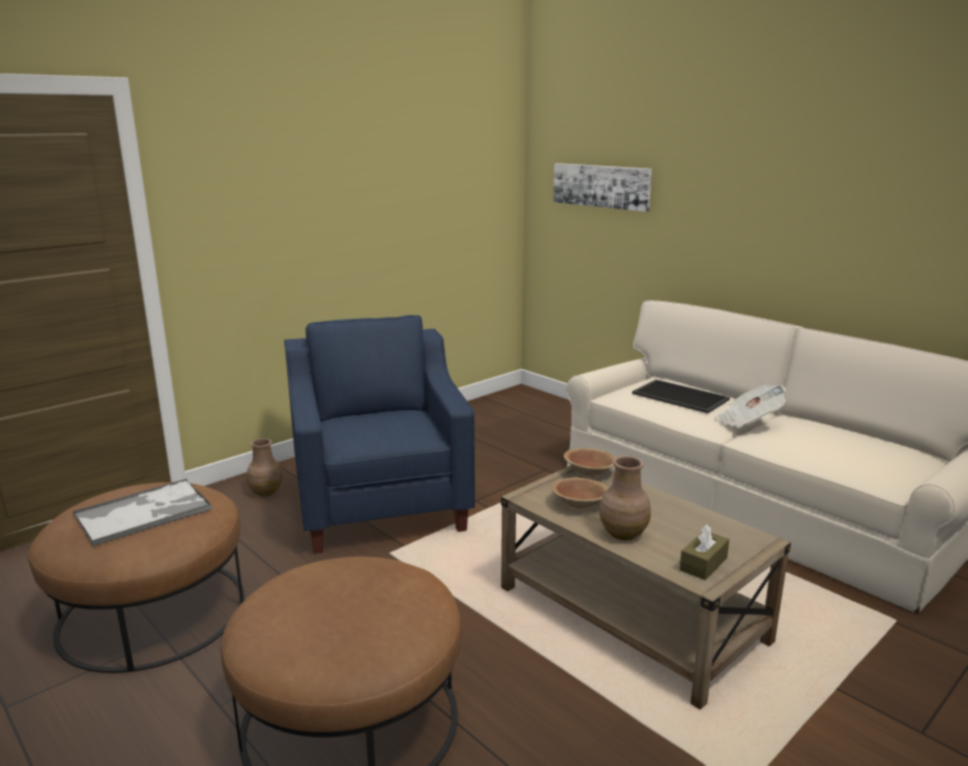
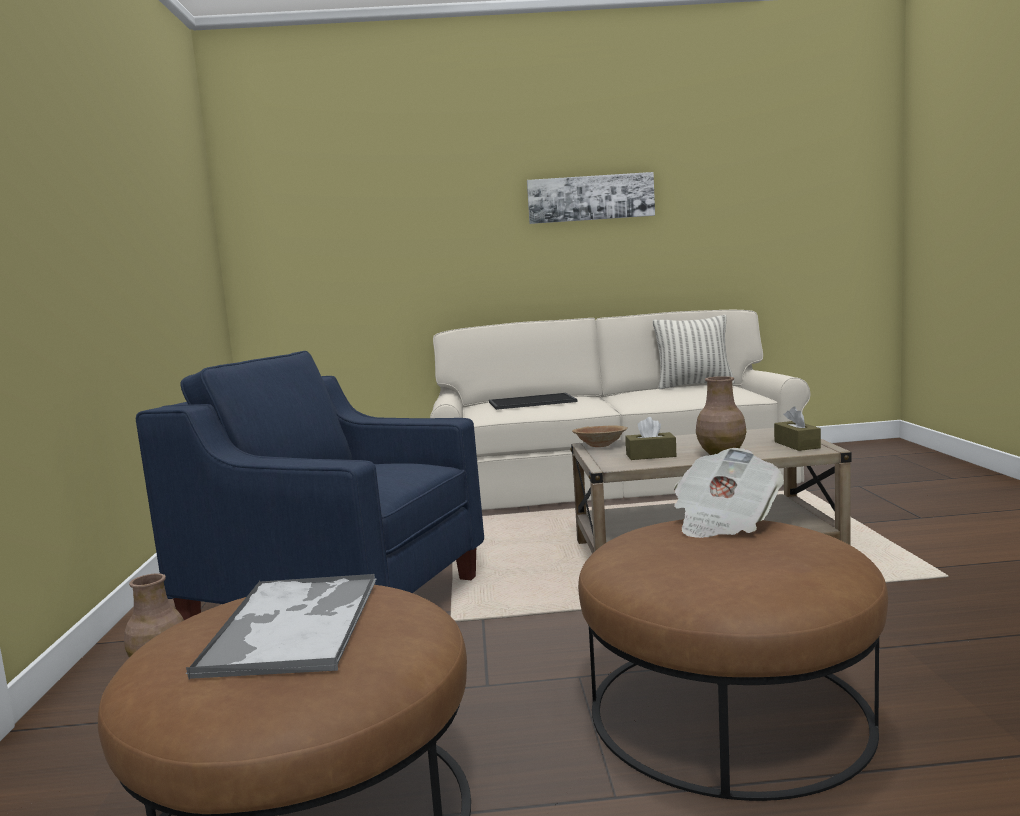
camera: 50 degrees left, 10 degrees down
brown bowl [551,477,608,509] -> brown tissue box [625,417,676,460]
picture [553,163,652,212] -> picture moved to [527,172,655,224]
newspaper [715,385,787,428] -> newspaper moved to [674,448,784,538]
none -> pillow [653,315,735,389]

